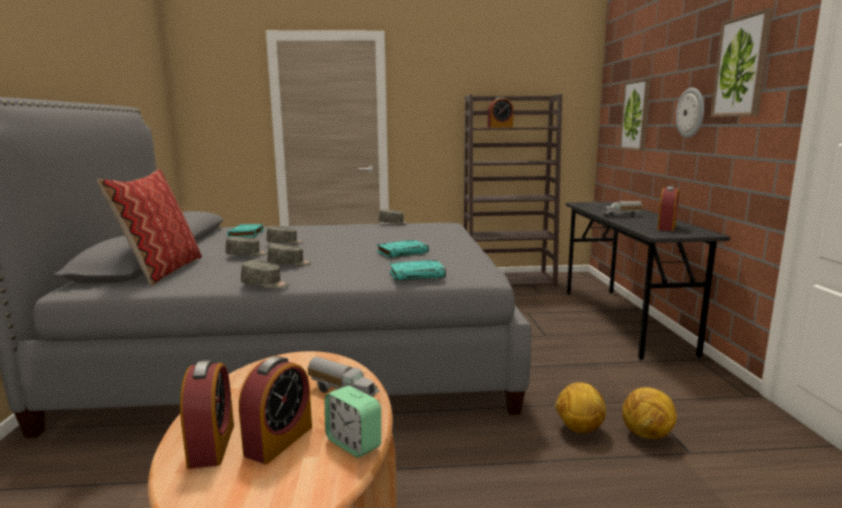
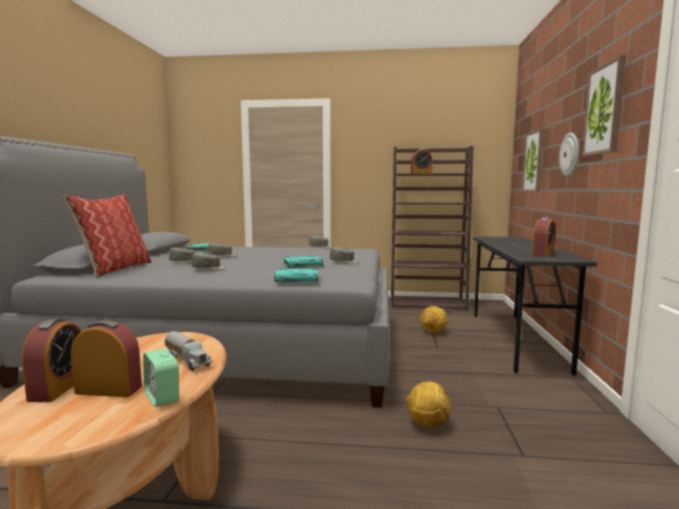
camera: 10 degrees right, 5 degrees down
alarm clock [239,356,312,464] -> alarm clock turned 120 degrees counterclockwise [71,319,142,397]
grey cap [241,260,289,289] -> grey cap moved to [330,247,359,264]
toy truck [602,201,642,217] -> none
football [622,388,677,439] -> football moved to [420,306,447,333]

